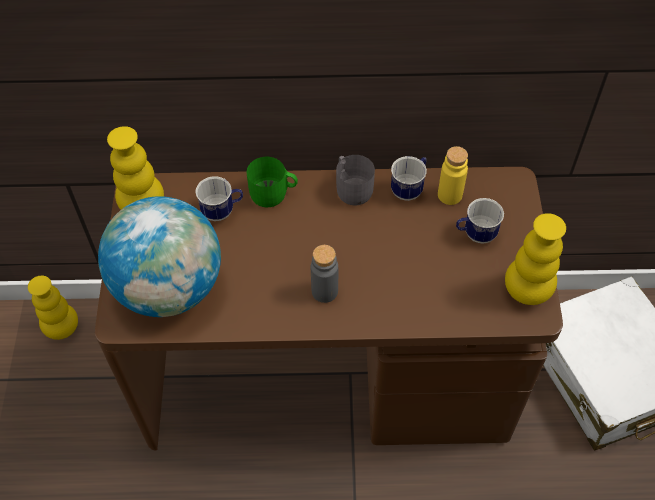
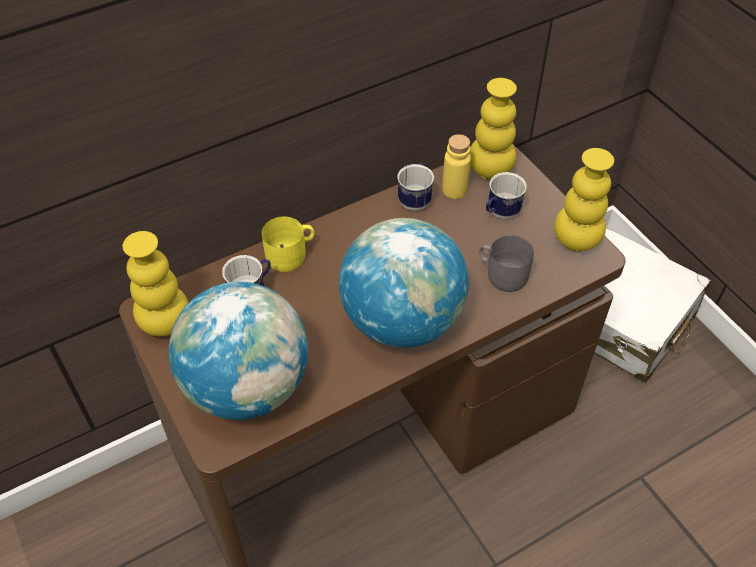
camera: 30 degrees left, 5 degrees down
yellow vase [28,276,78,340] -> yellow vase moved to [470,78,517,180]
green mug [247,157,298,207] -> yellow mug [261,216,314,272]
grey bottle [311,245,338,303] -> globe [339,218,469,348]
grey mug [336,155,375,205] -> grey mug moved to [479,236,534,292]

